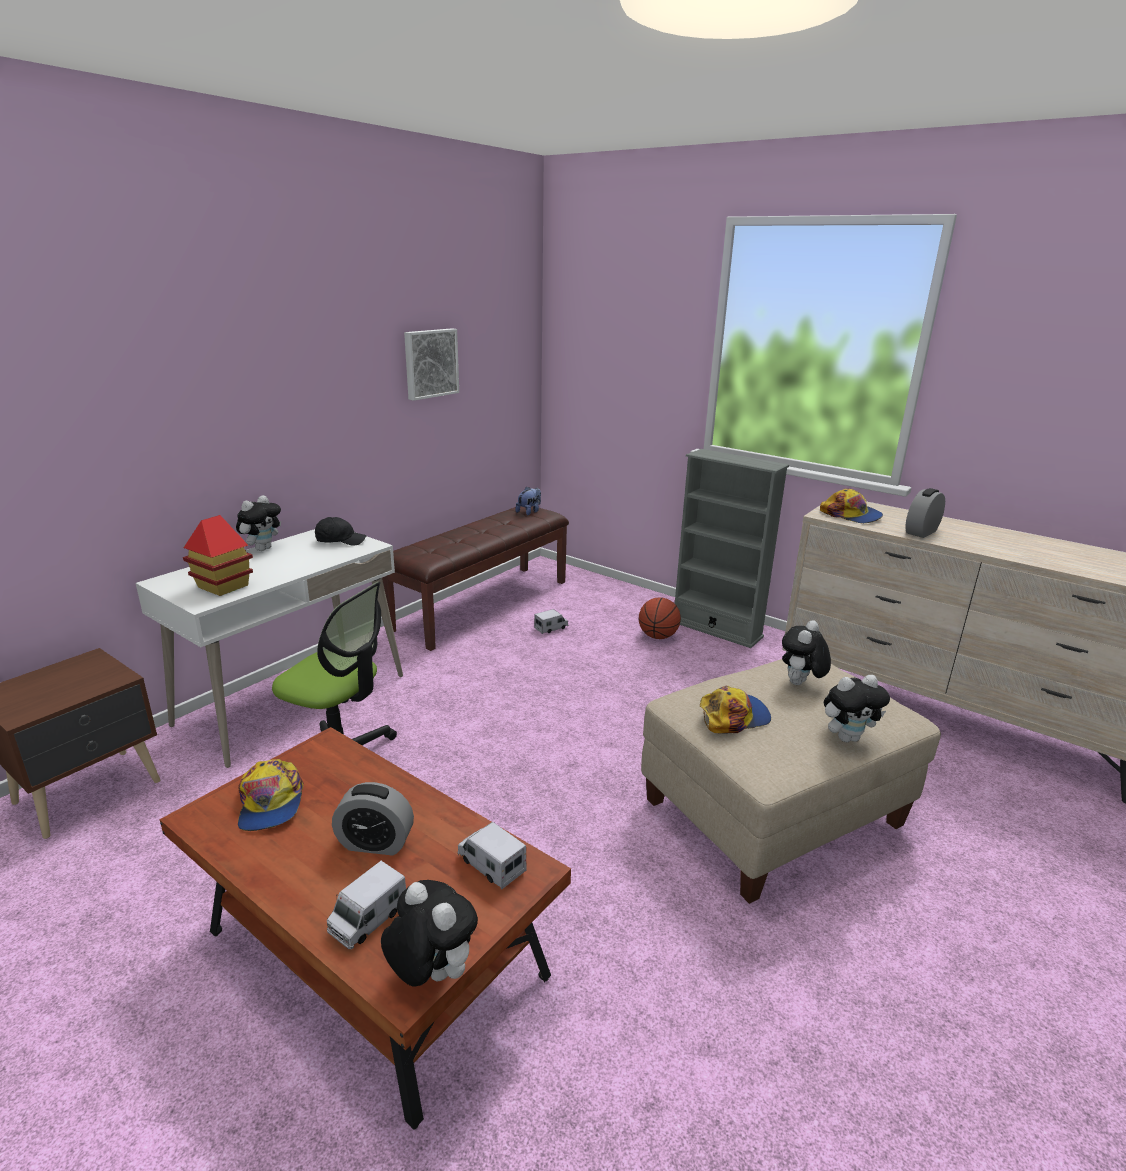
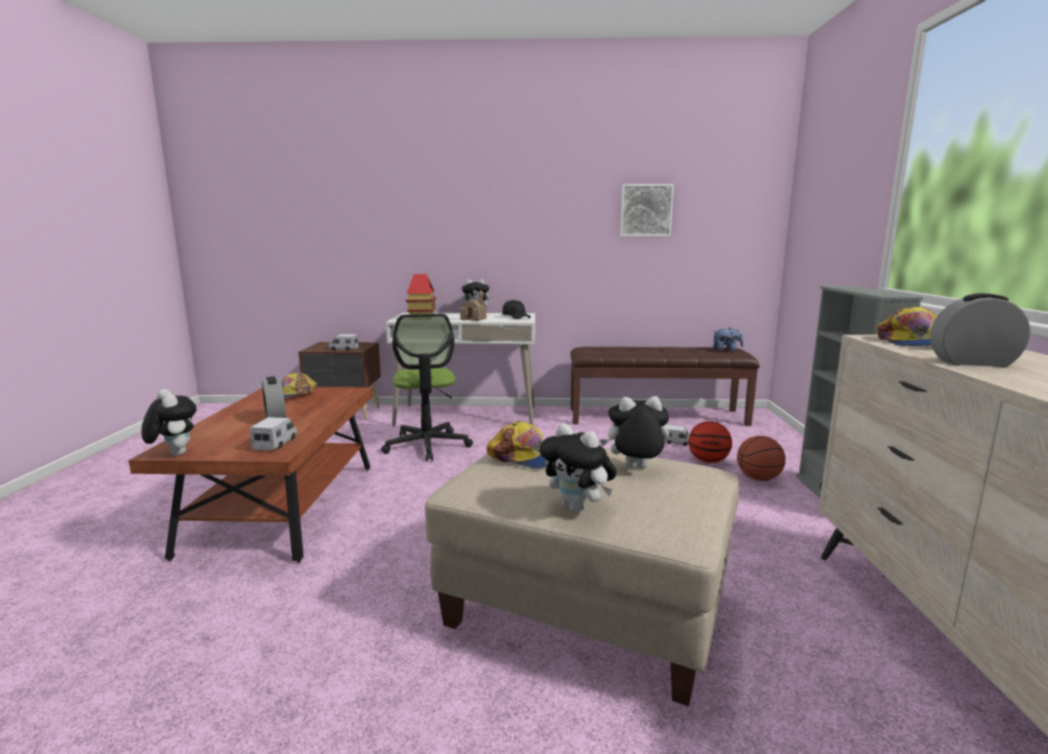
camera: 55 degrees right, 10 degrees down
toy truck [327,861,406,949] -> toy truck moved to [329,334,359,351]
plush toy [381,880,478,987] -> plush toy turned 45 degrees counterclockwise [141,389,197,456]
none -> toy house [460,290,486,321]
none -> basketball [688,421,732,463]

